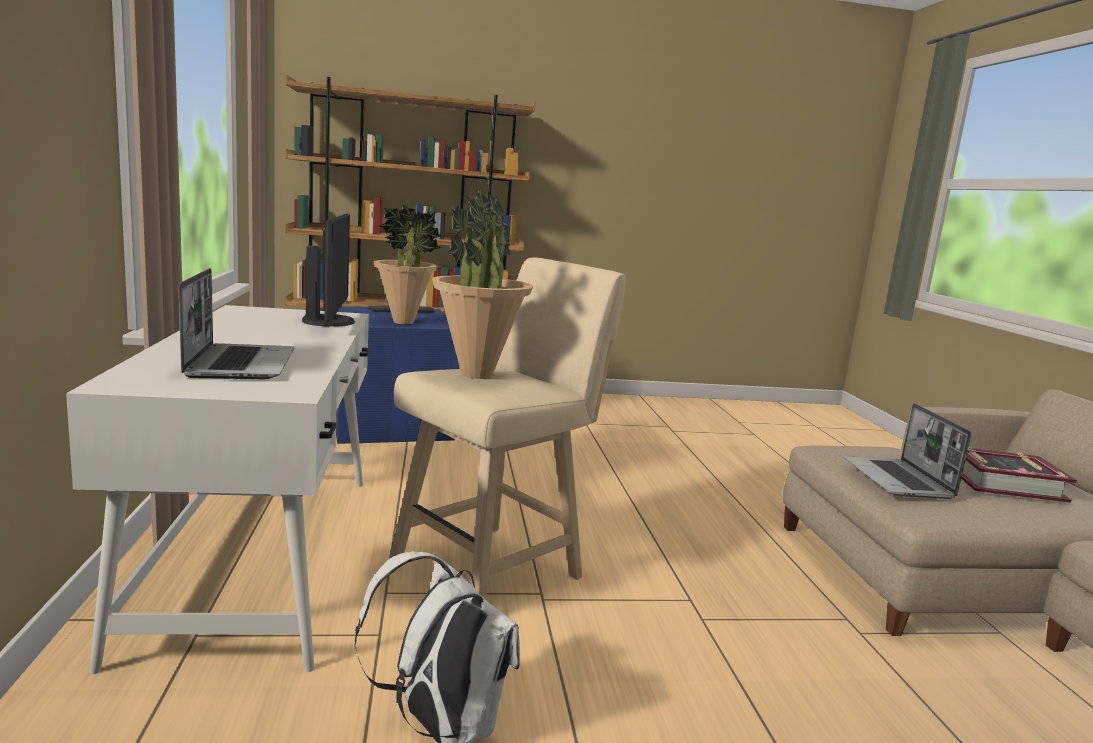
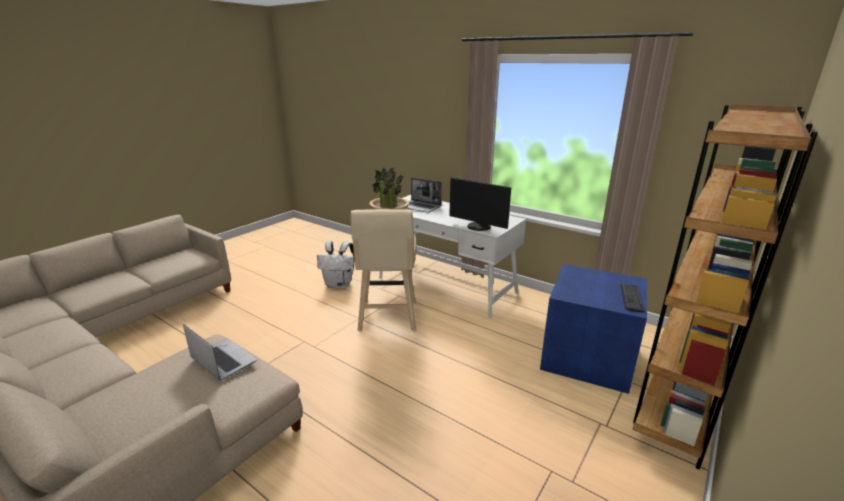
camera: 135 degrees right, 10 degrees up
potted plant [374,204,442,324] -> none
book [961,447,1077,503] -> none

